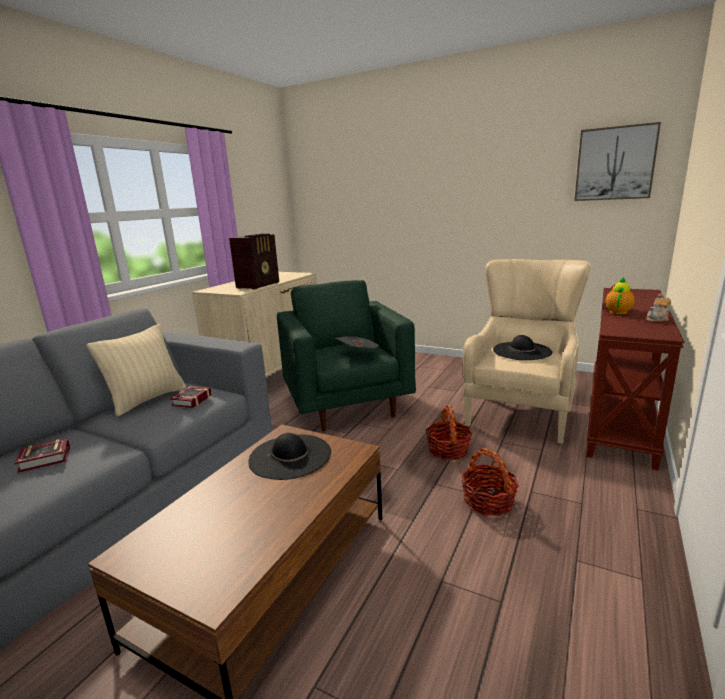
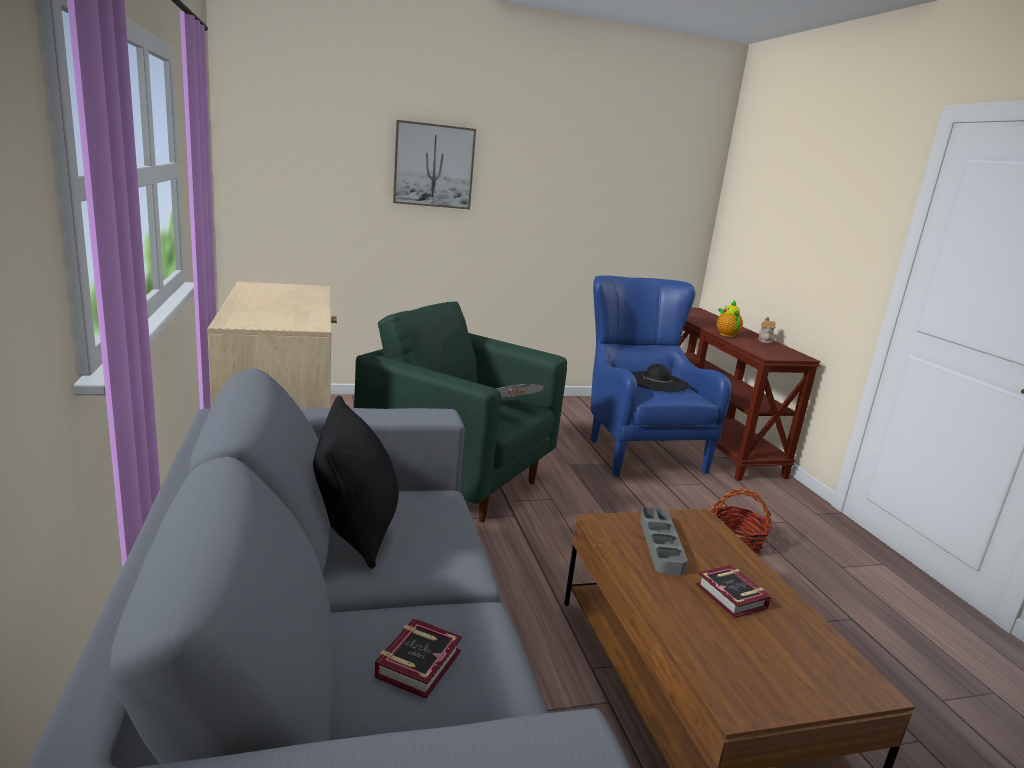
camera: 45 degrees left, 0 degrees up
beige pillow [87,324,186,417] -> black pillow [313,395,399,569]
book [170,386,212,408] -> book moved to [696,565,771,618]
radio [229,234,279,290] -> none
black hat [248,433,331,480] -> grey tray [640,507,688,576]
basket [426,405,472,460] -> none
beige armchair [462,259,591,444] -> blue armchair [591,276,732,476]
picture [574,122,661,201] -> picture moved to [393,120,476,209]

